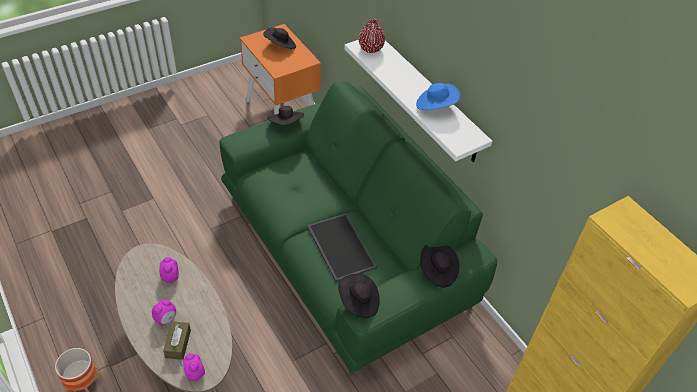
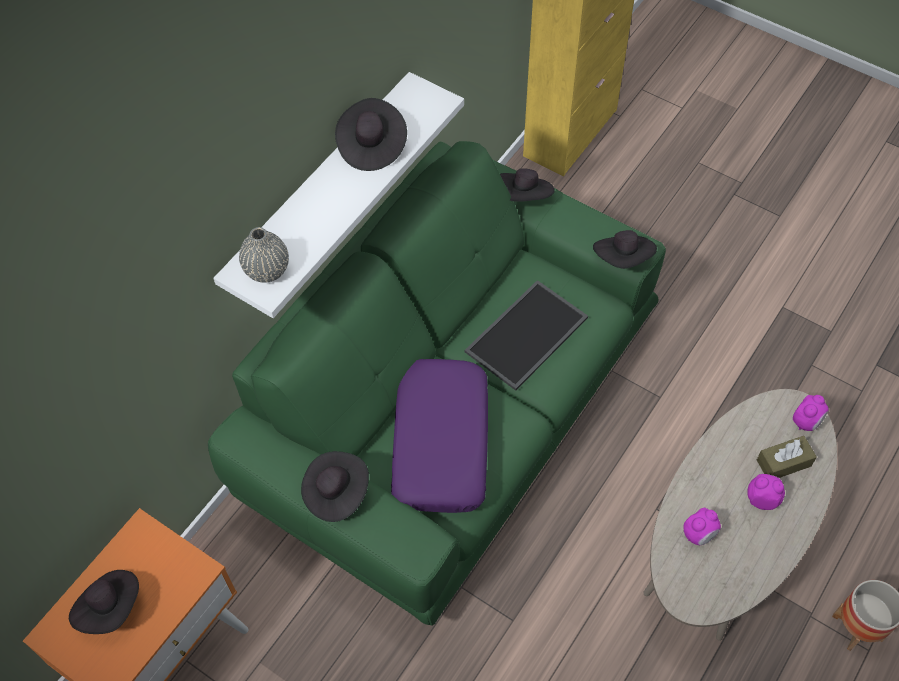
camera: 110 degrees left, 10 degrees up
red vase [359,19,385,53] -> grey vase [239,227,289,283]
blue hat [416,83,461,110] -> black hat [335,98,407,171]
none -> purple pillow [391,359,488,513]

